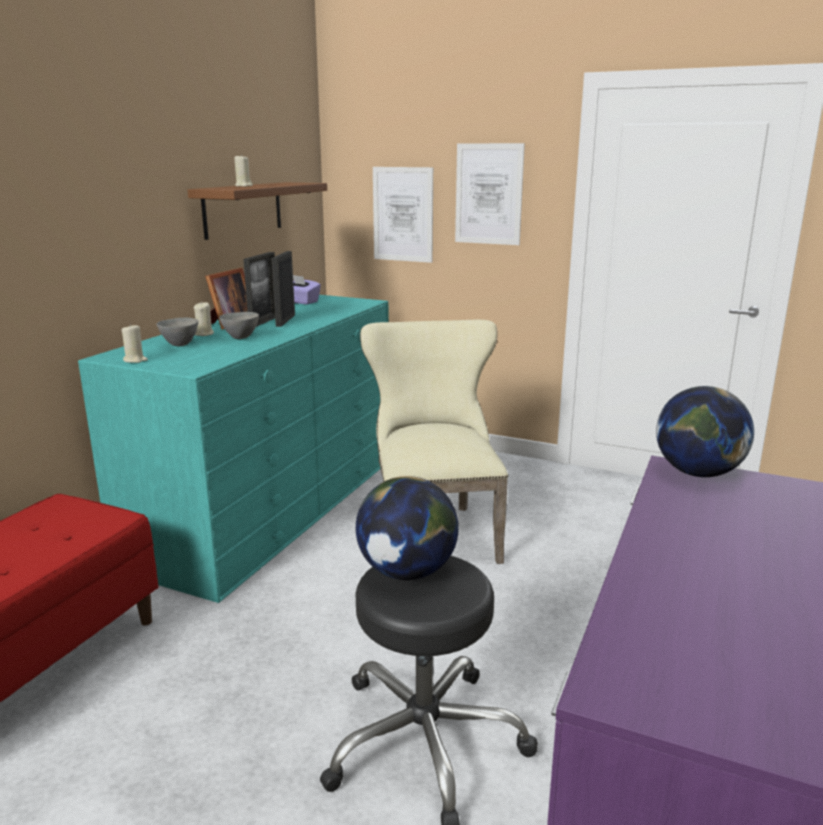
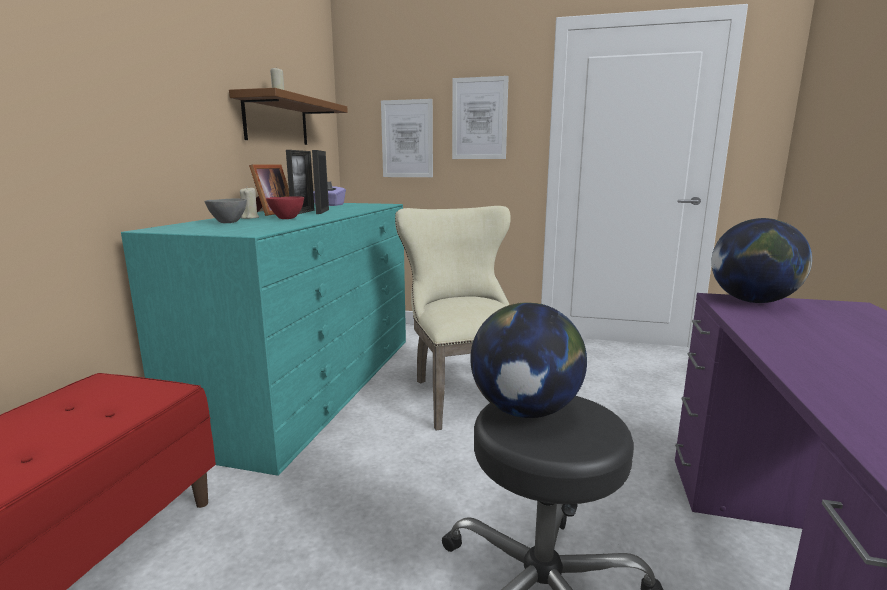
camera: 10 degrees left, 5 degrees down
beige candle [121,324,148,363] -> none
grey bowl [219,312,259,339] -> red bowl [266,196,304,219]

